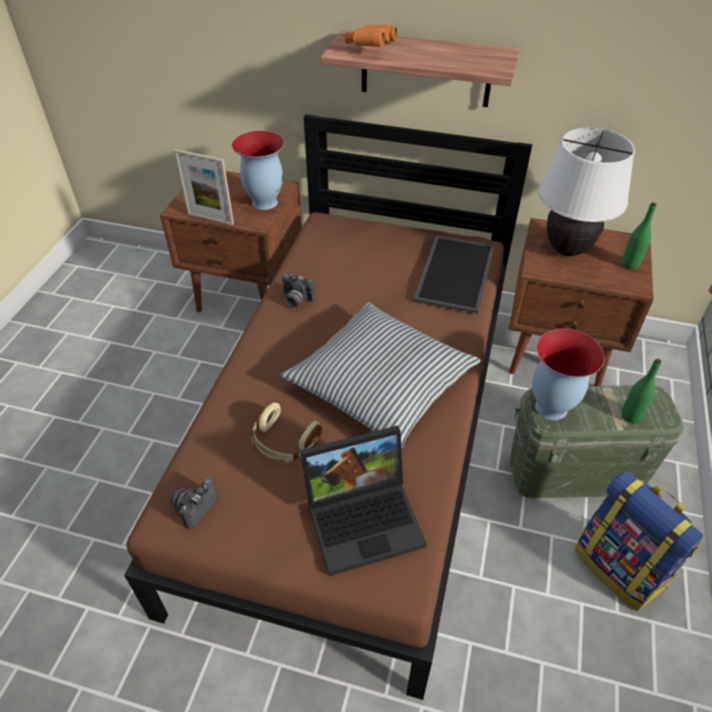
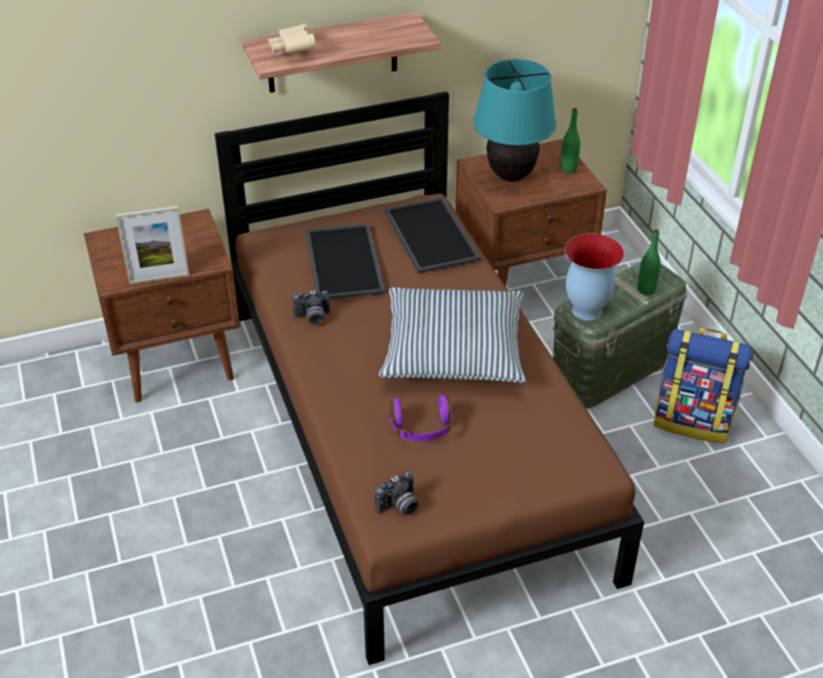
camera: 35 degrees left, 5 degrees down
camera [170,478,218,529] -> camera turned 120 degrees counterclockwise [375,472,418,515]
vase [232,131,284,210] -> none
beige headphones [252,403,322,463] -> purple headphones [389,395,452,442]
laptop [300,426,427,576] -> none
orange binoculars [345,24,397,47] -> beige binoculars [268,24,316,54]
white table lamp [539,127,635,256] -> turquoise table lamp [473,59,556,182]
none -> tray [306,224,385,299]

